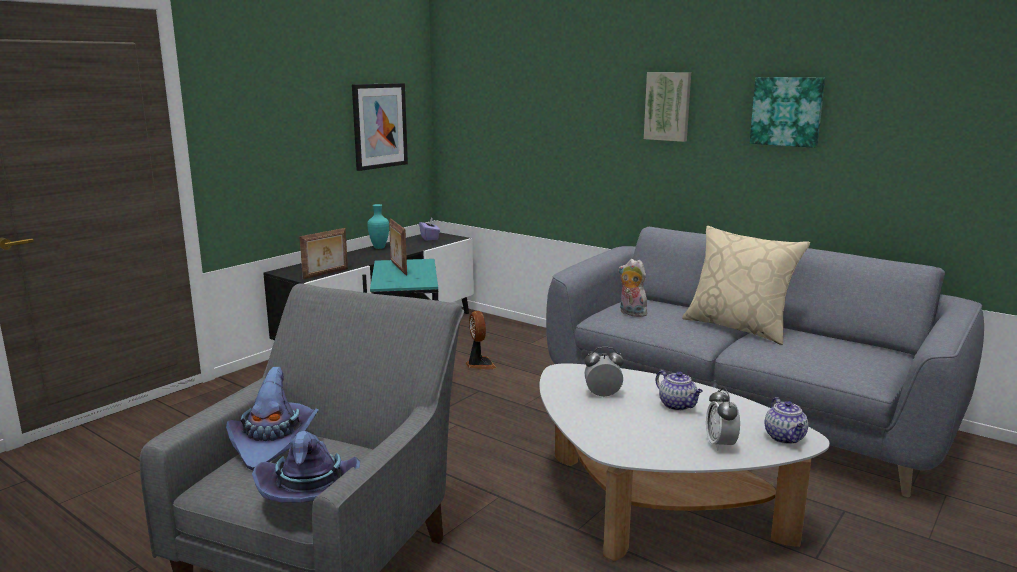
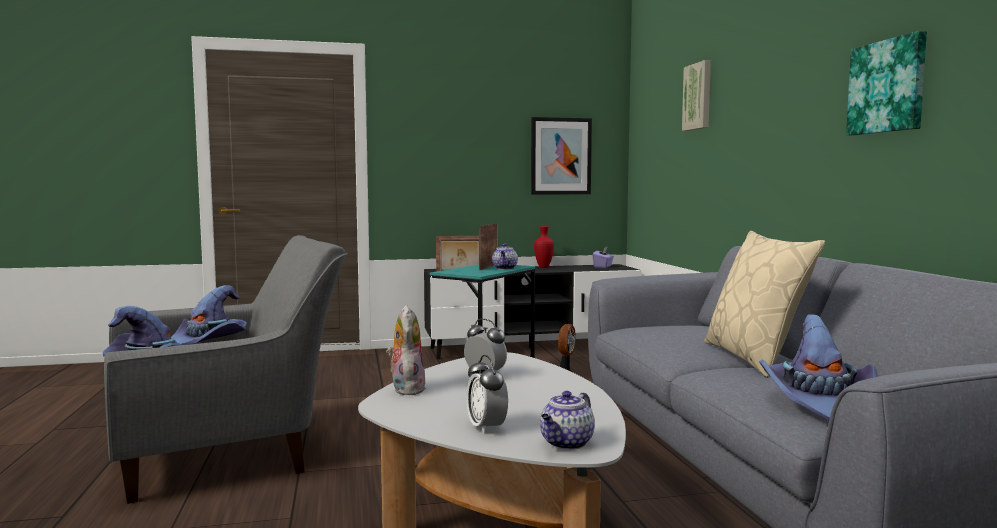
camera: 40 degrees right, 10 degrees down
turquoise vase [367,204,389,249] -> red vase [534,226,554,268]
plush toy [618,259,650,317] -> plush toy moved to [386,305,426,395]
picture [644,72,691,142] -> picture moved to [682,60,711,131]
teapot [656,370,703,411] -> teapot moved to [492,243,518,270]
alarm clock [706,387,740,451] -> alarm clock turned 60 degrees counterclockwise [466,355,508,434]
none -> purple hat [759,314,877,421]

